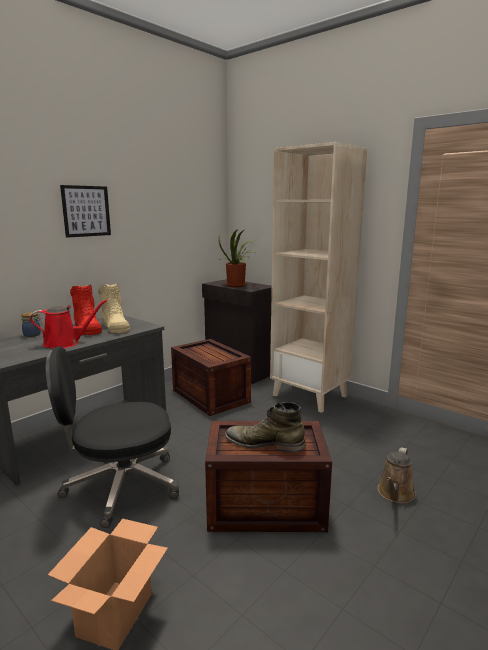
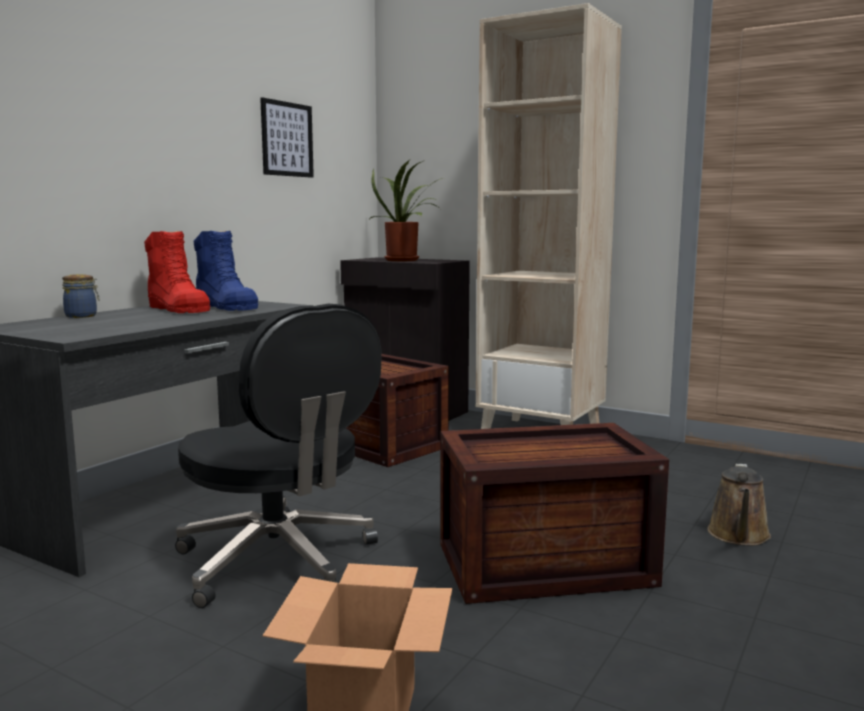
camera: 10 degrees left, 5 degrees down
red watering can [30,300,107,348] -> none
black office chair [46,347,179,528] -> black office chair turned 105 degrees counterclockwise [175,304,381,608]
picture [60,185,111,238] -> picture moved to [260,97,314,178]
beige boot [98,284,130,333] -> blue boot [193,231,259,311]
green boot [225,402,306,453] -> none

